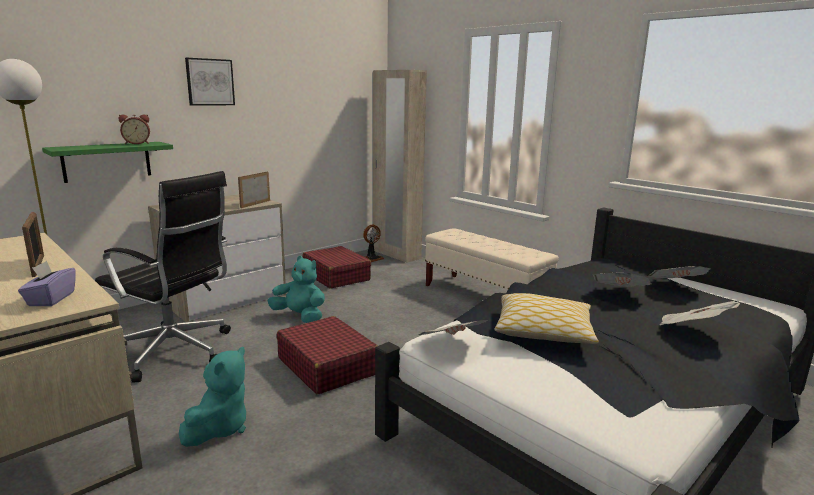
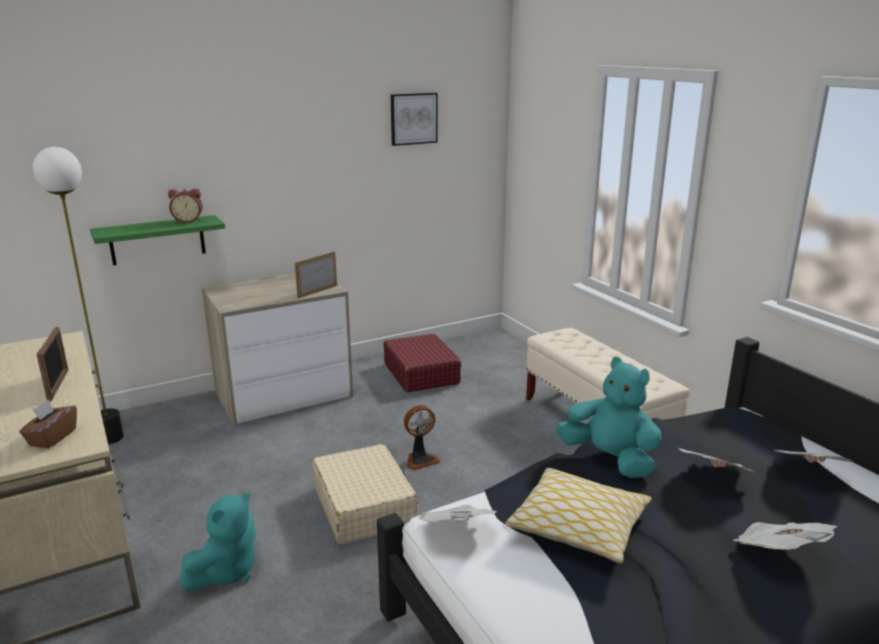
camera: 15 degrees right, 5 degrees up
purple tissue box [18,261,76,306] -> brown tissue box [19,400,77,448]
black office chair [95,171,231,383] -> none
picture [185,58,235,106] -> picture moved to [391,93,438,146]
turquoise plush toy [268,256,325,323] -> turquoise plush toy moved to [556,357,662,478]
red suitcase [277,316,378,394] -> beige suitcase [312,444,418,544]
fan [363,225,384,262] -> fan moved to [404,405,440,470]
beige wardrobe [373,70,427,263] -> none

